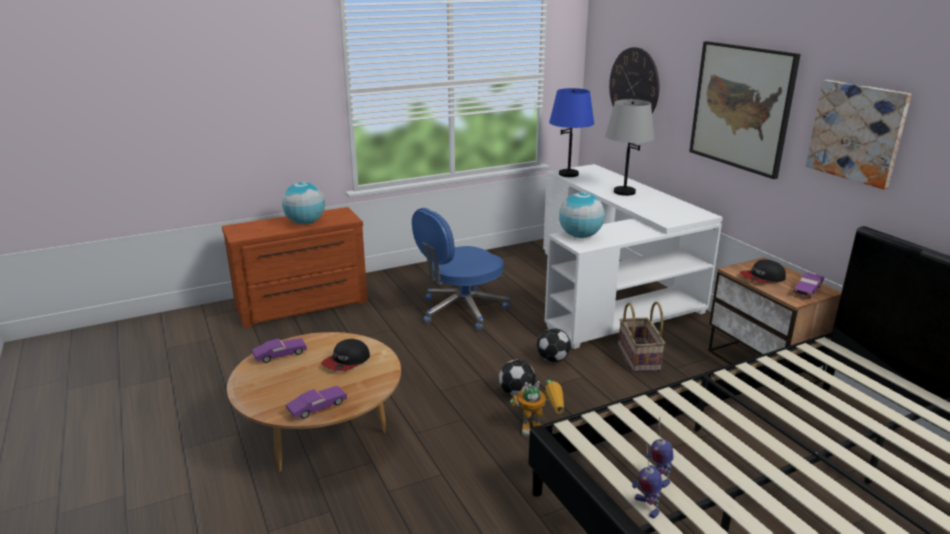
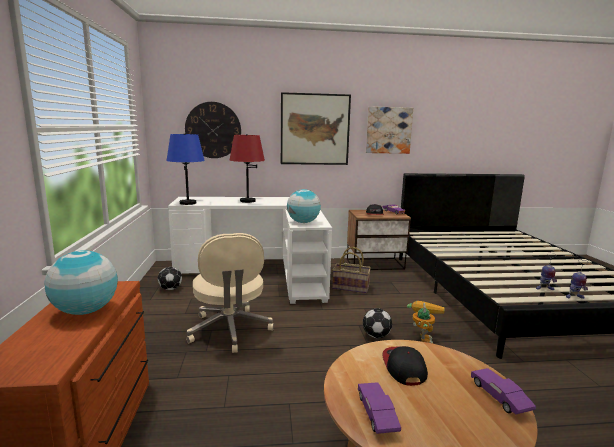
camera: 70 degrees left, 10 degrees down
cap [321,339,370,371] -> cap turned 150 degrees counterclockwise [382,346,428,386]
blue office chair [412,208,511,331] -> beige office chair [186,233,274,353]
football [537,328,571,362] -> football moved to [158,267,182,290]
grey table lamp [605,99,655,196] -> red table lamp [230,134,265,203]

